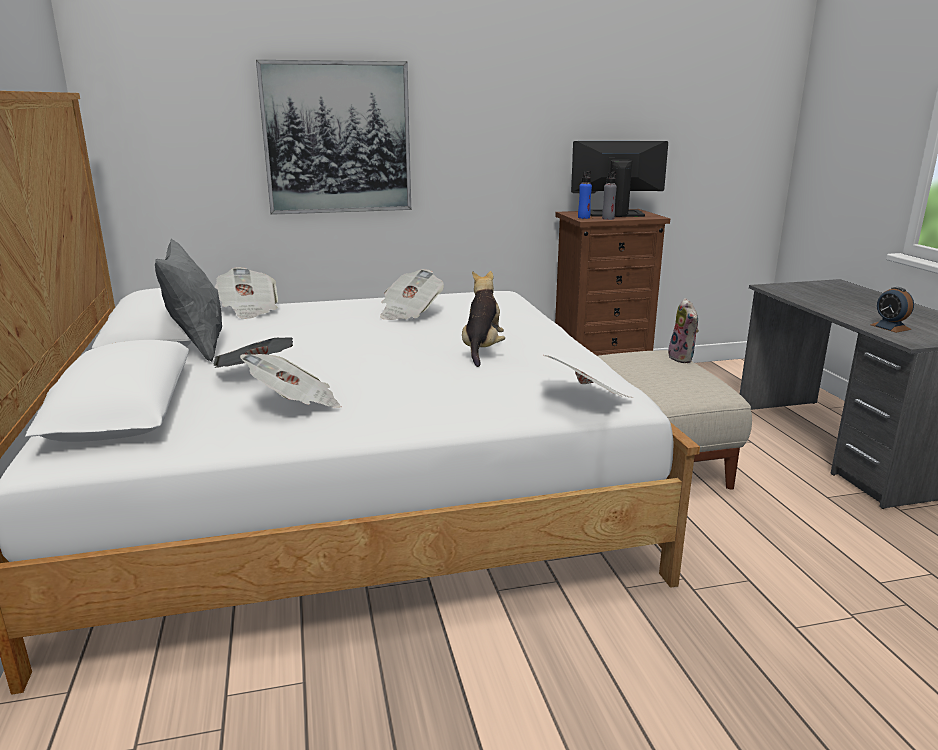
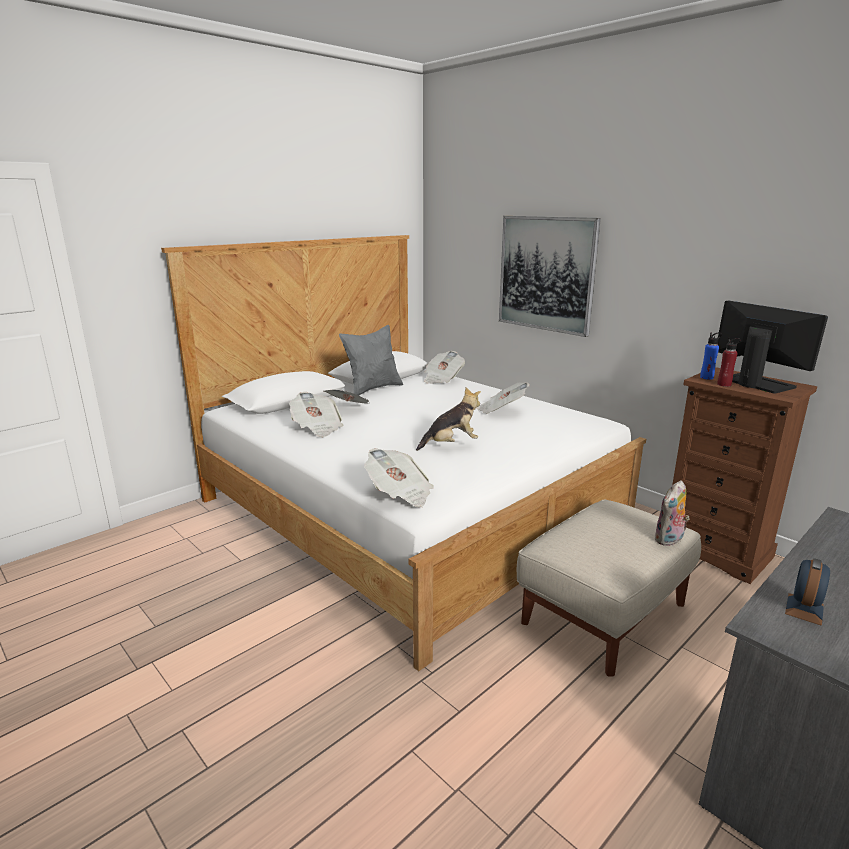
camera: 60 degrees right, 0 degrees up
grey bottle [602,172,617,220] -> red bottle [717,338,740,387]

